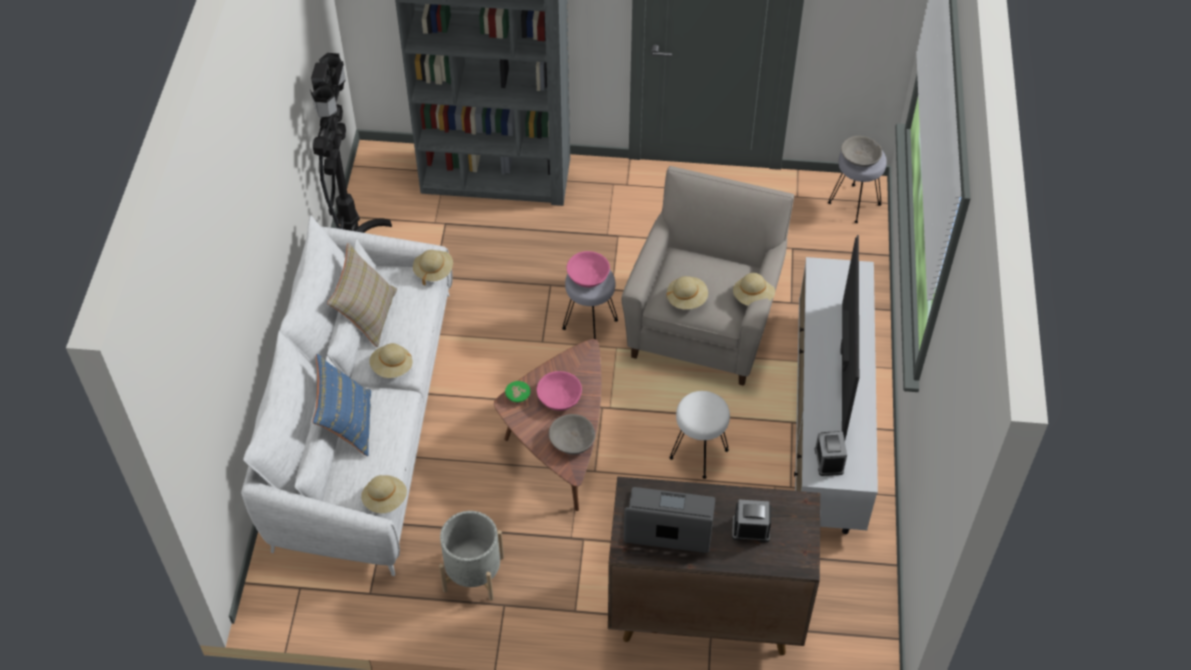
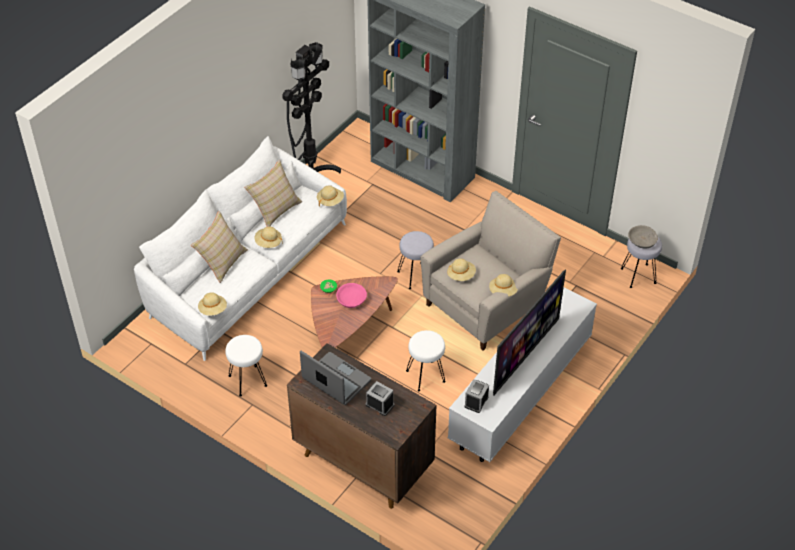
camera: 30 degrees right, 5 degrees down
blue pillow [312,354,371,456] -> beige pillow [191,211,248,283]
grey planter [439,511,504,601] -> white stool [225,335,267,397]
grey bowl [549,414,596,454] -> none
pink bowl [567,251,610,288] -> none

